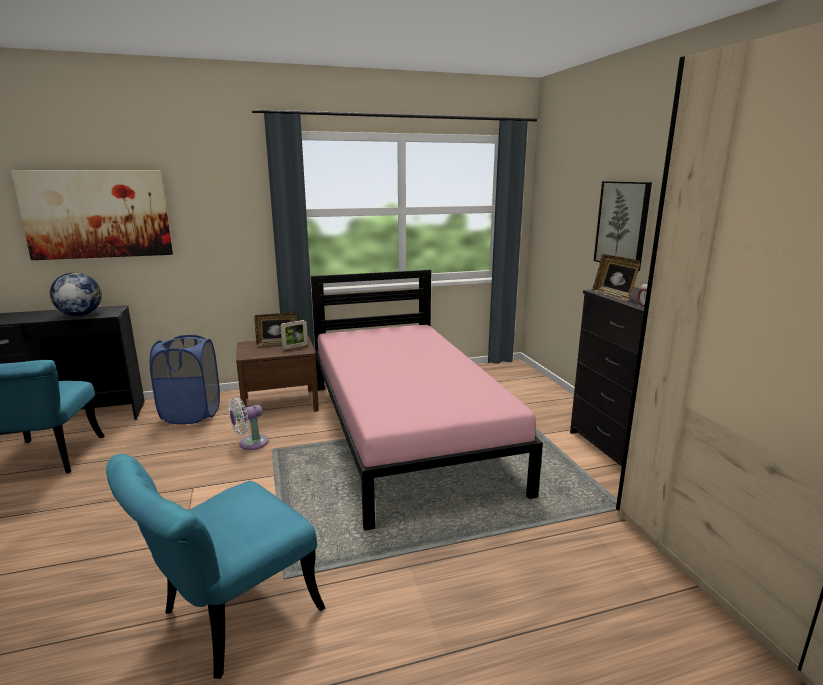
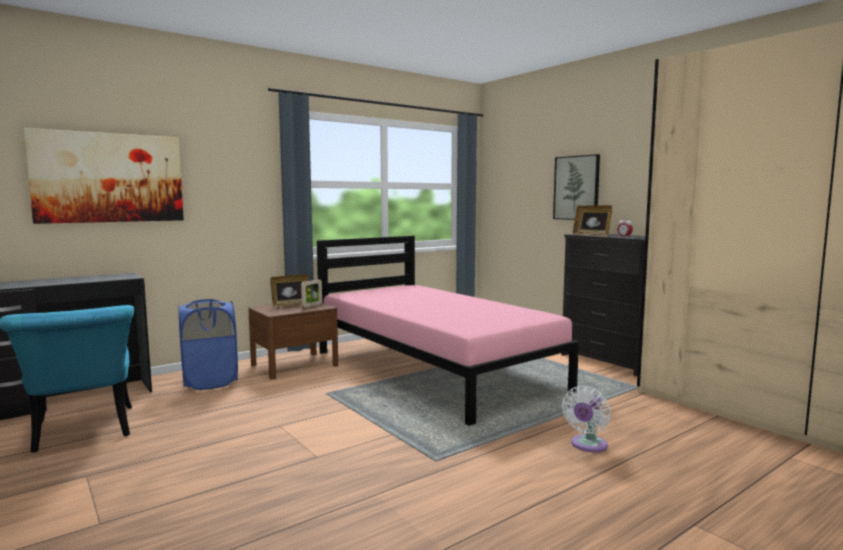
camera: 20 degrees left, 10 degrees down
globe [50,272,102,316] -> none
turquoise chair [106,454,325,679] -> none
white fan [228,397,268,450] -> white fan moved to [562,386,611,452]

